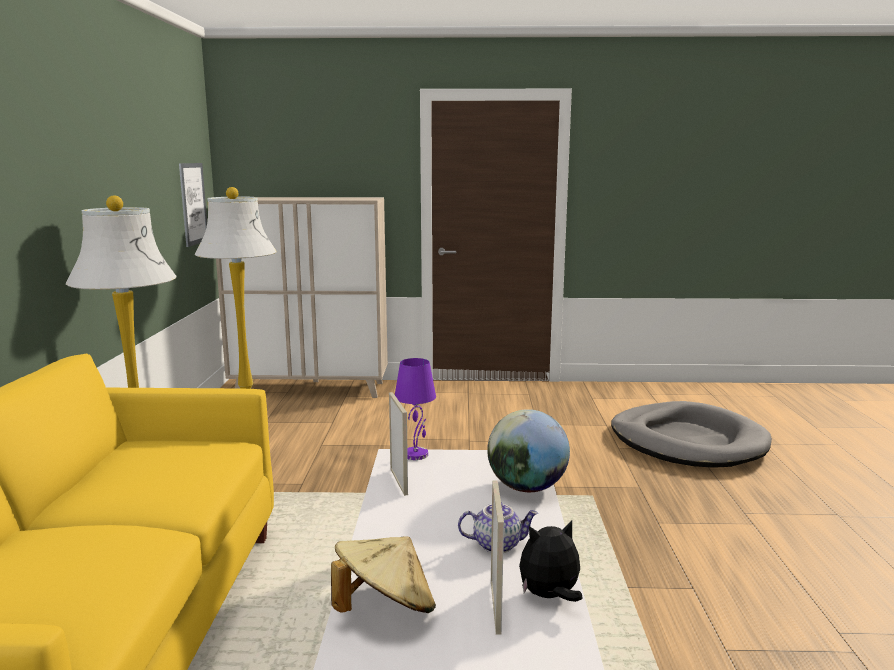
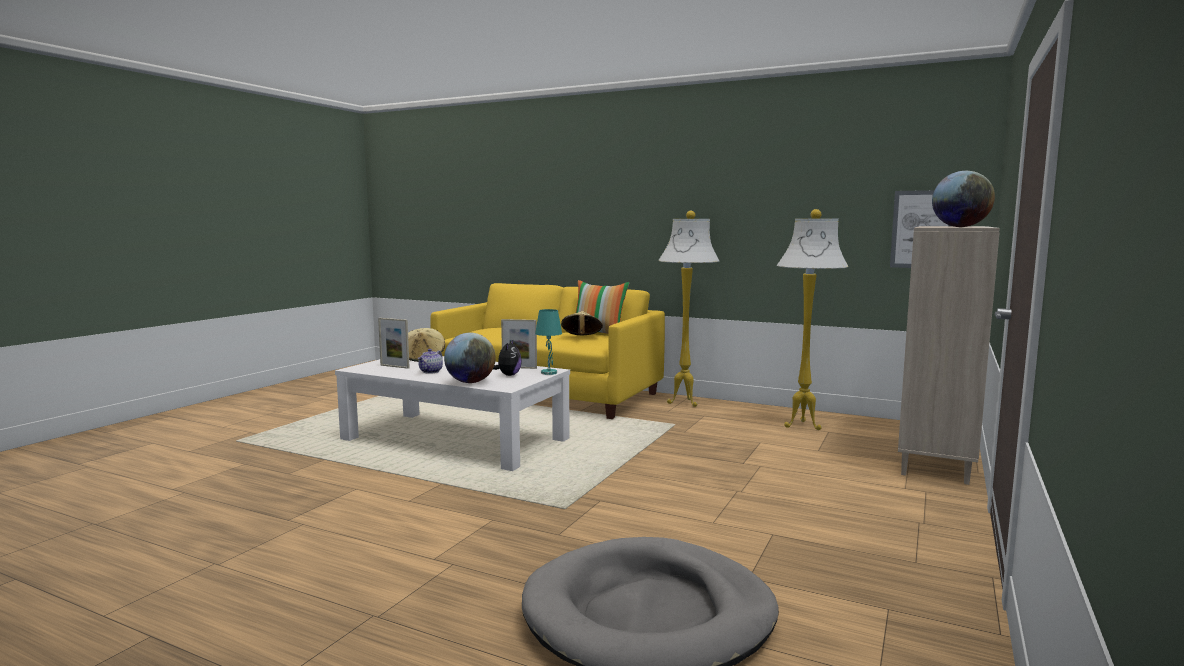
camera: 115 degrees right, 5 degrees down
purple table lamp [395,358,436,460] -> turquoise table lamp [535,309,562,375]
plush toy [519,520,583,602] -> plush toy moved to [493,340,522,376]
none -> beige hat [561,311,603,335]
none -> pillow [570,280,629,334]
none -> globe [932,171,995,227]

